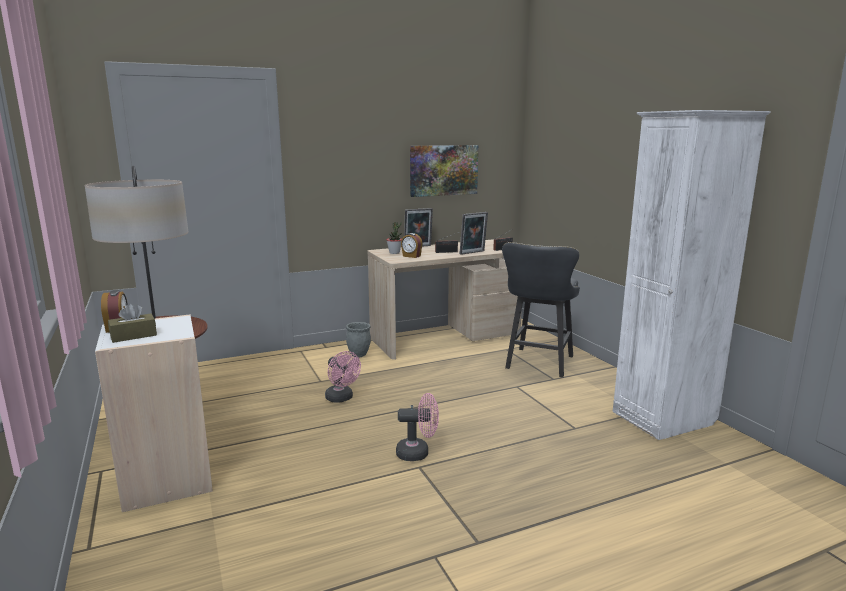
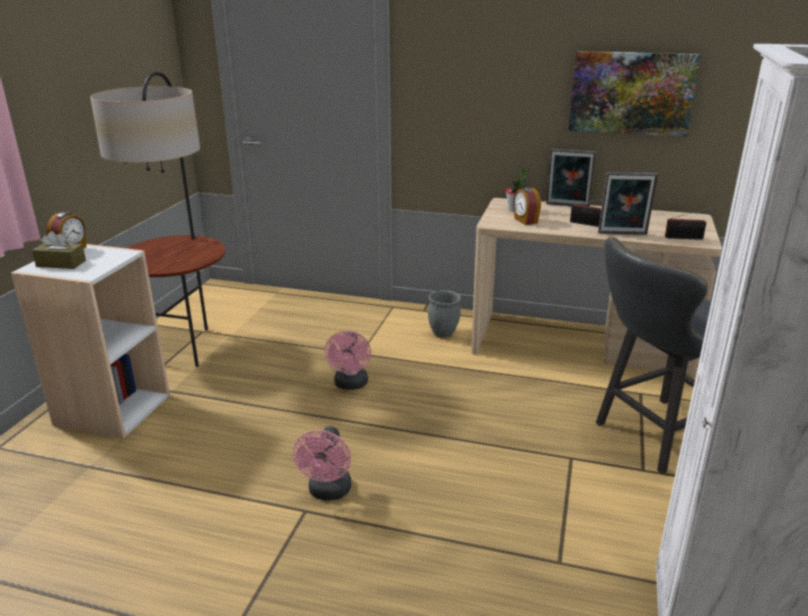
camera: 40 degrees right, 10 degrees up
pink fan [396,393,439,461] -> pink fan turned 60 degrees clockwise [293,426,351,501]

